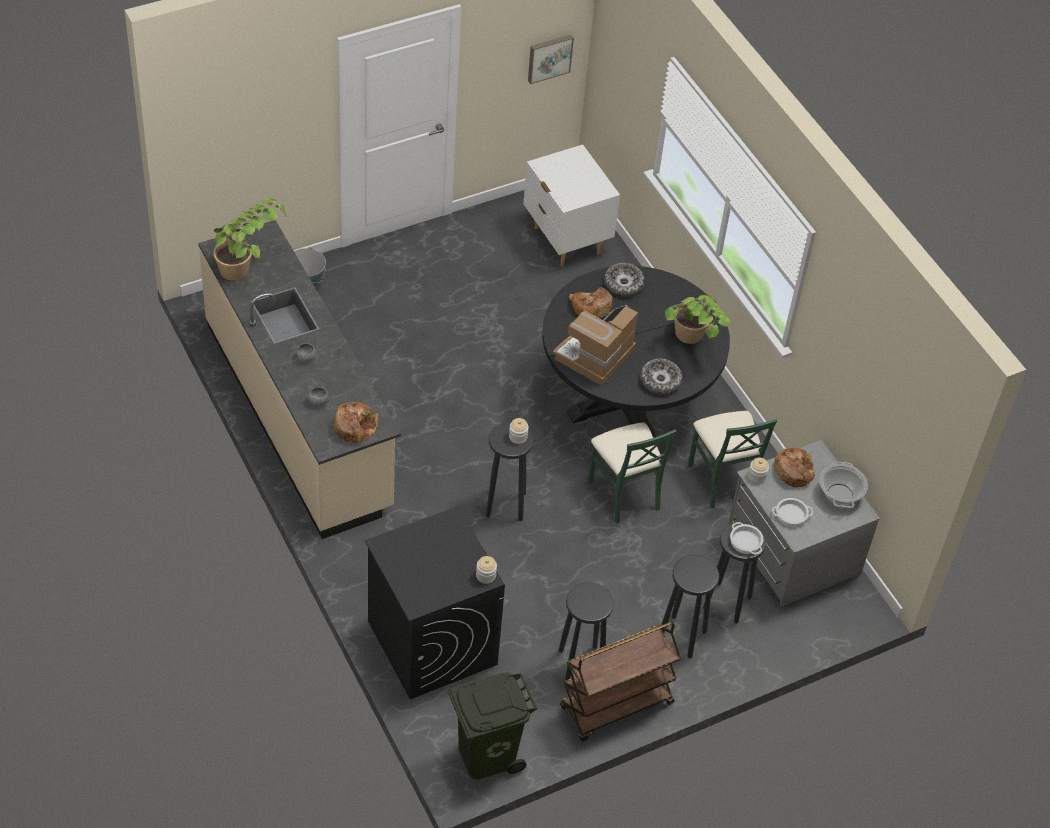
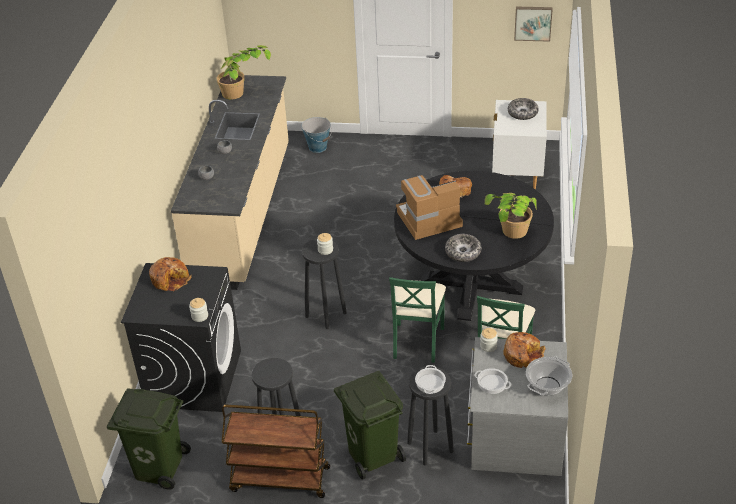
camera: 40 degrees right, 10 degrees down
bread [334,402,379,443] -> bread moved to [149,257,191,291]
bowl [604,263,645,297] -> bowl moved to [508,98,539,120]
black stool [661,555,719,658] -> green trash can [334,371,406,480]

